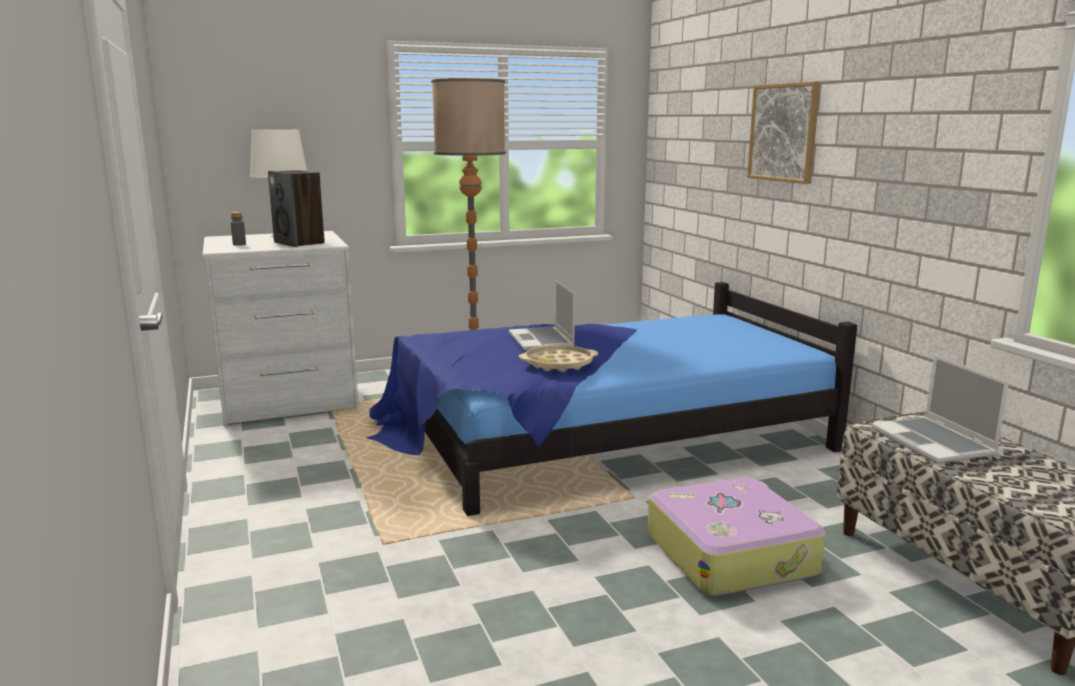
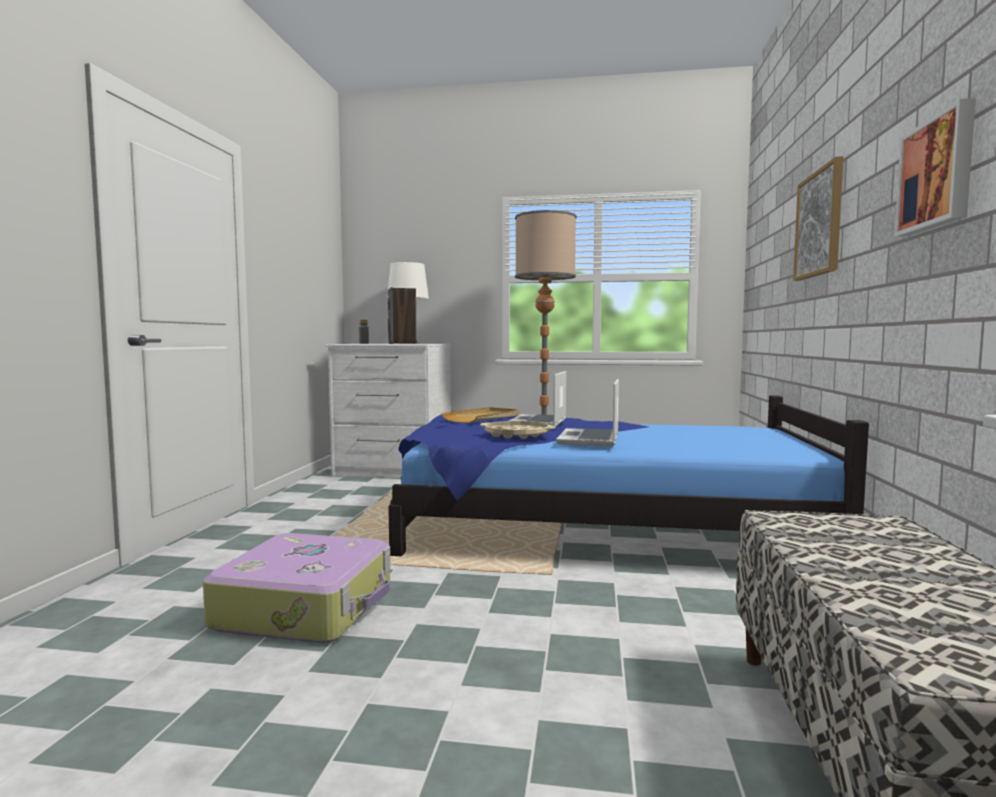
camera: 30 degrees right, 10 degrees down
suitcase [648,477,826,596] -> suitcase moved to [203,533,391,643]
laptop [871,355,1009,464] -> laptop moved to [556,379,619,447]
none -> beige tray [441,407,519,423]
none -> picture [894,98,976,237]

